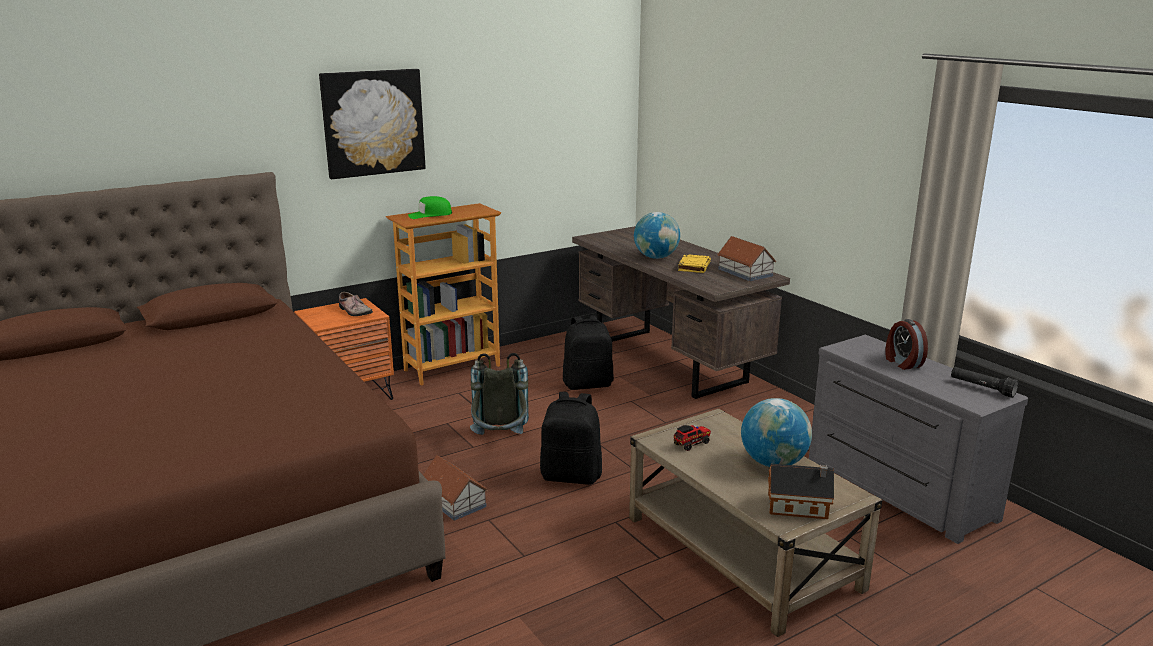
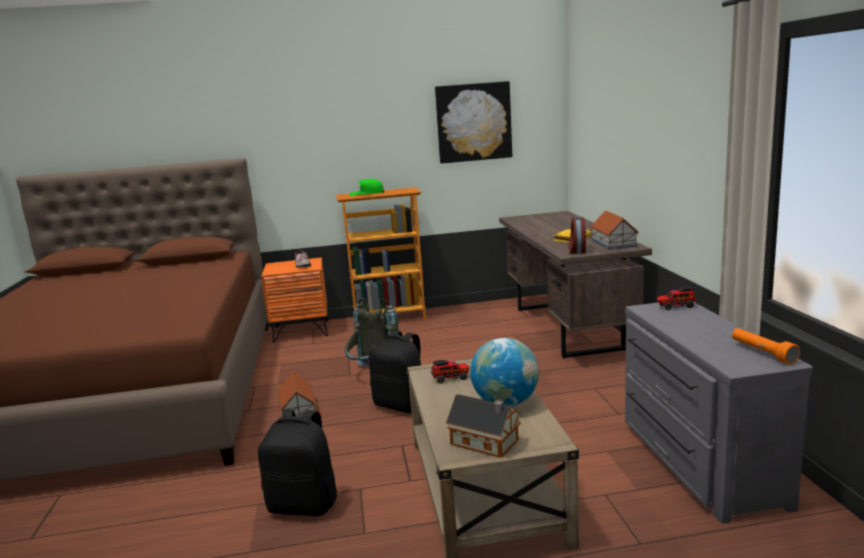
camera: 25 degrees right, 5 degrees down
picture [319,69,426,179] -> picture moved to [435,81,512,163]
black backpack [563,315,614,390] -> black backpack moved to [258,410,337,516]
globe [634,212,680,259] -> none
alarm clock [885,319,928,370] -> alarm clock moved to [568,216,586,254]
black flashlight [951,367,1019,398] -> orange flashlight [732,328,800,365]
none -> toy truck [657,287,696,310]

